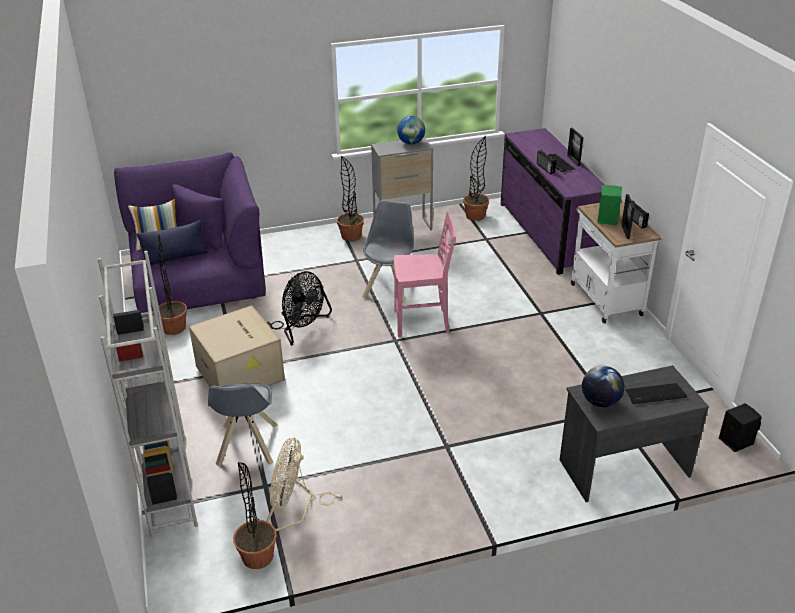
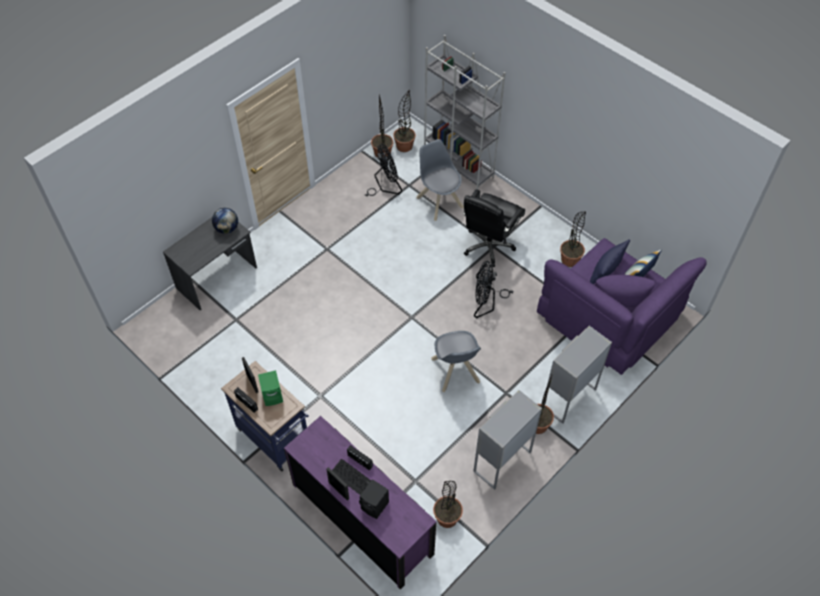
camera: 150 degrees right, 20 degrees up
cardboard box [189,305,285,387] -> black office chair [463,190,525,267]
beige fan [266,438,342,531] -> black fan [365,144,402,196]
pink chair [394,212,456,337] -> none
globe [397,116,425,145] -> none
white cart [571,200,661,323] -> blue cart [221,361,309,471]
keyboard [625,383,687,404] -> none
black speaker [719,403,762,452] -> black speaker moved to [359,479,389,519]
none -> potted plant [393,90,416,152]
none -> grey cabinet [544,326,612,424]

